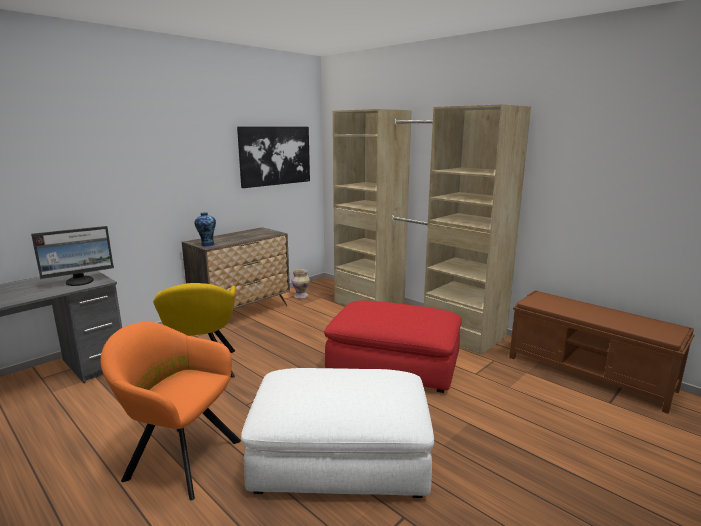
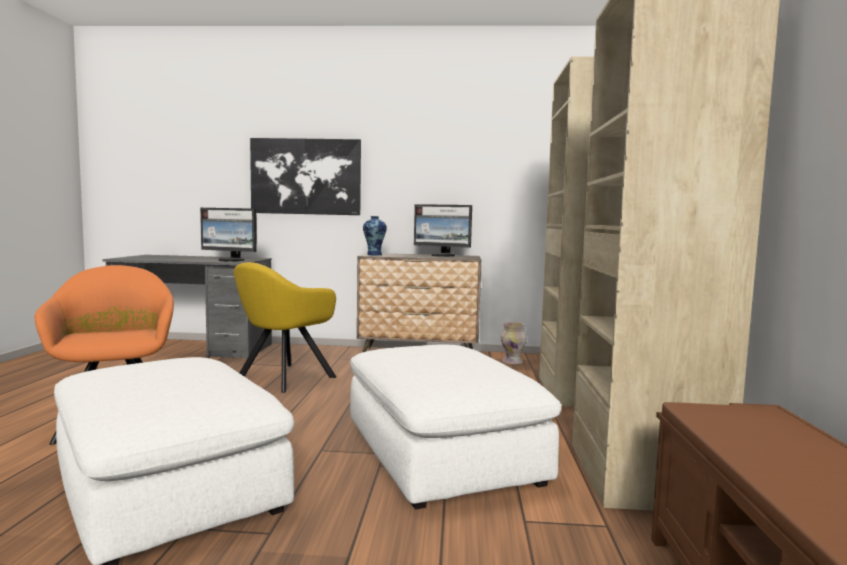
camera: 50 degrees right, 10 degrees down
picture [237,126,310,188] -> picture moved to [250,138,361,215]
red ottoman [324,300,462,393] -> white ottoman [350,344,562,509]
none -> monitor [414,204,472,257]

